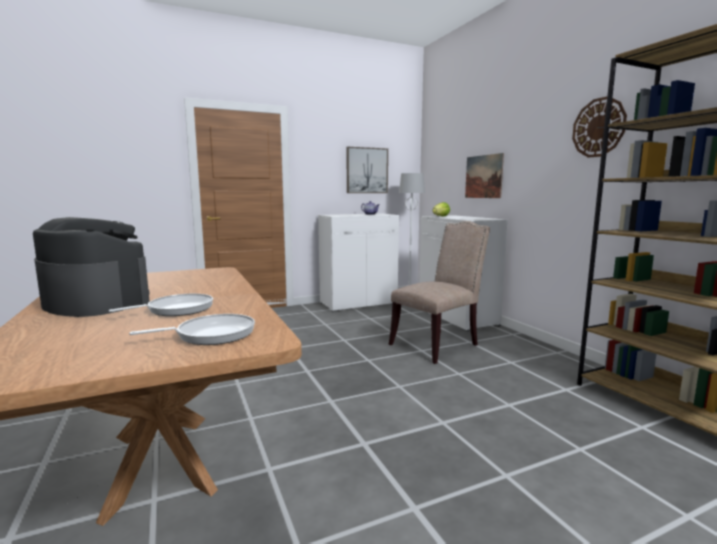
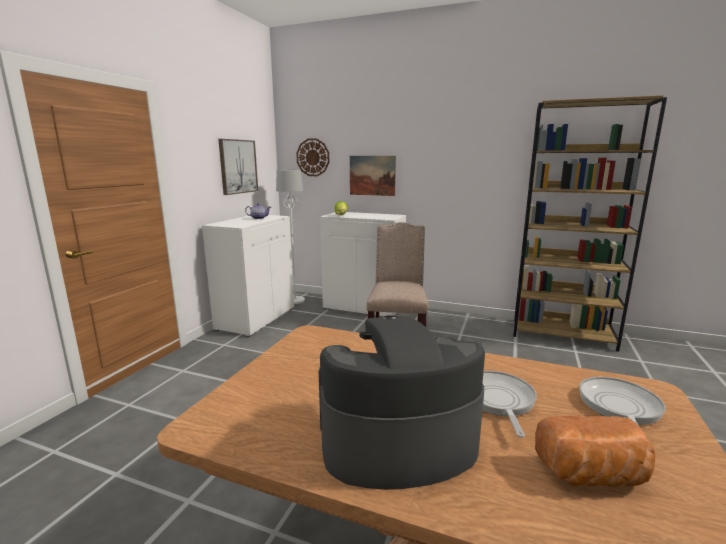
camera: 45 degrees left, 5 degrees up
wall clock [572,97,627,158] -> wall clock moved to [296,138,329,176]
none -> bread [535,416,655,487]

